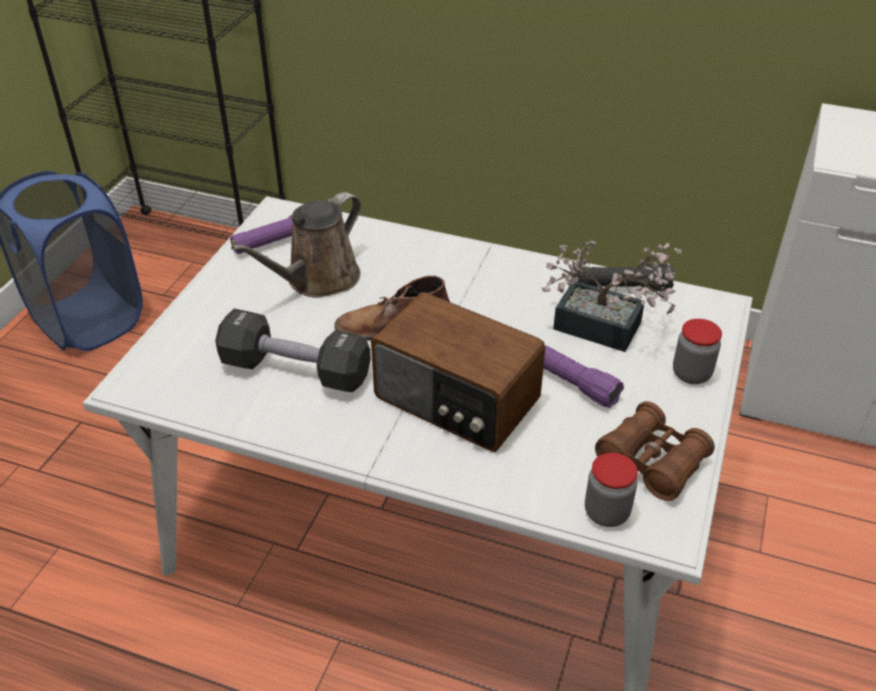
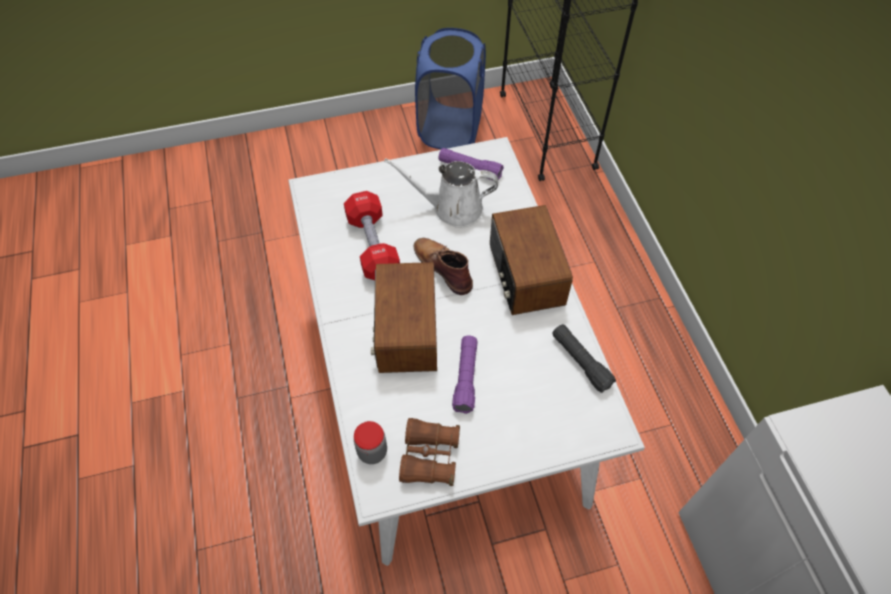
camera: 55 degrees right, 15 degrees up
black dumbbell [215,308,371,392] -> red dumbbell [344,191,400,280]
brown watering can [231,192,361,298] -> white watering can [384,158,499,228]
potted plant [541,241,682,352] -> none
jar [673,319,722,384] -> none
none -> radio [490,205,573,315]

